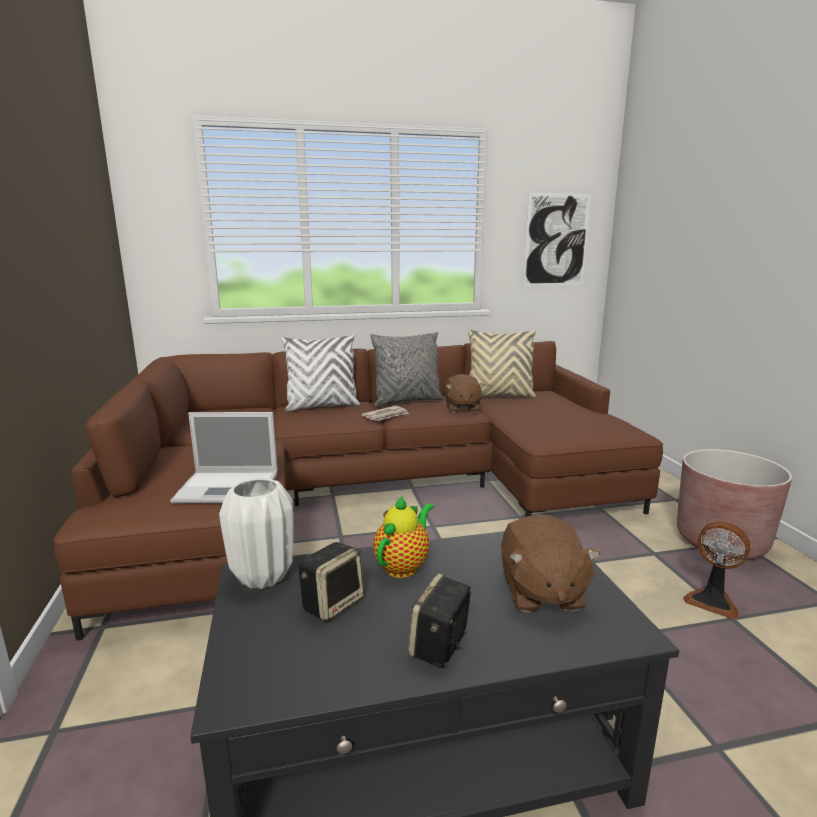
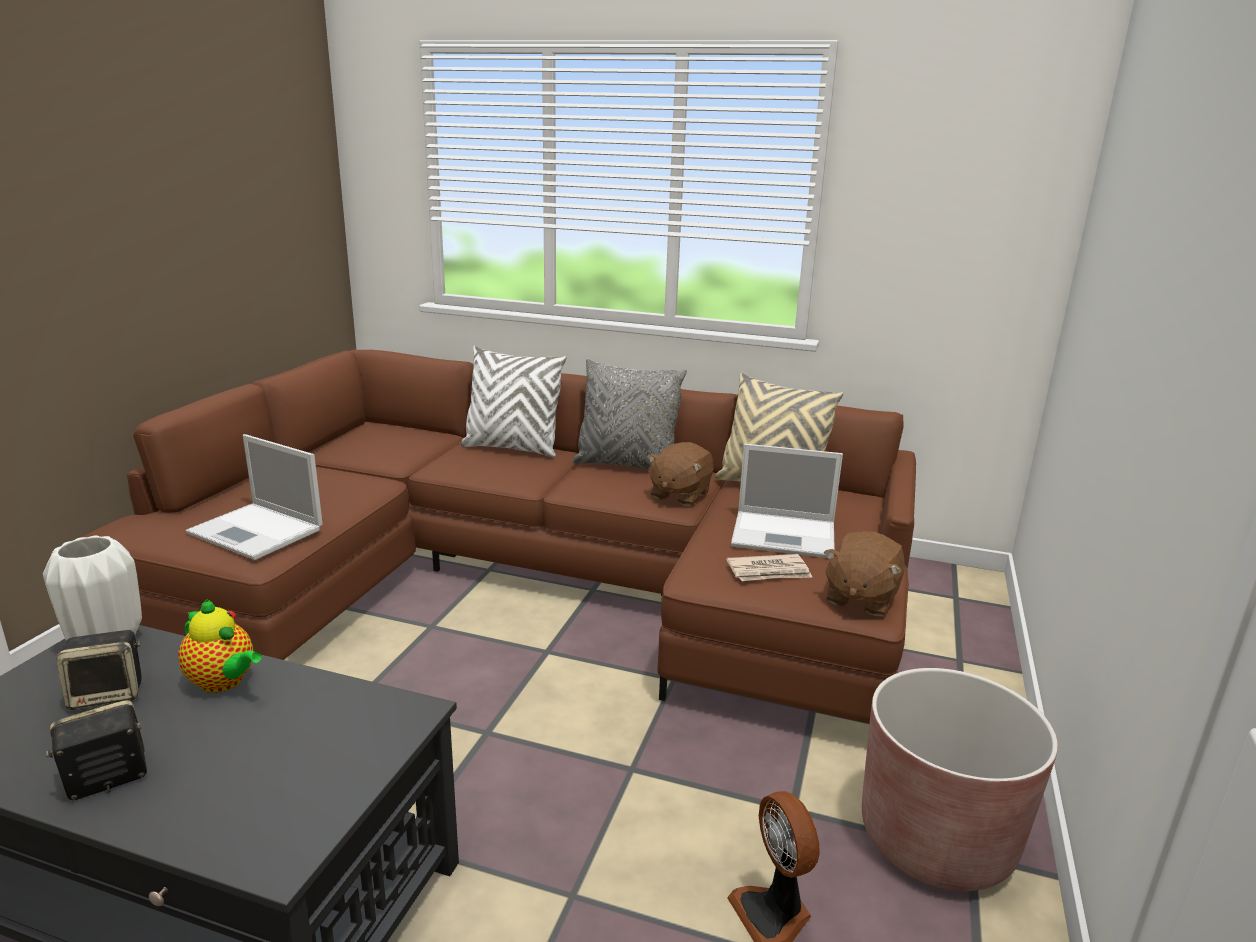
camera: 30 degrees right, 5 degrees up
newspaper [361,406,409,421] -> newspaper moved to [726,554,813,581]
teapot [373,495,434,578] -> teapot turned 60 degrees clockwise [178,599,262,693]
brown plush toy [501,514,601,613] -> brown plush toy moved to [824,531,905,616]
picture [523,193,591,285] -> none
none -> laptop [731,444,843,558]

